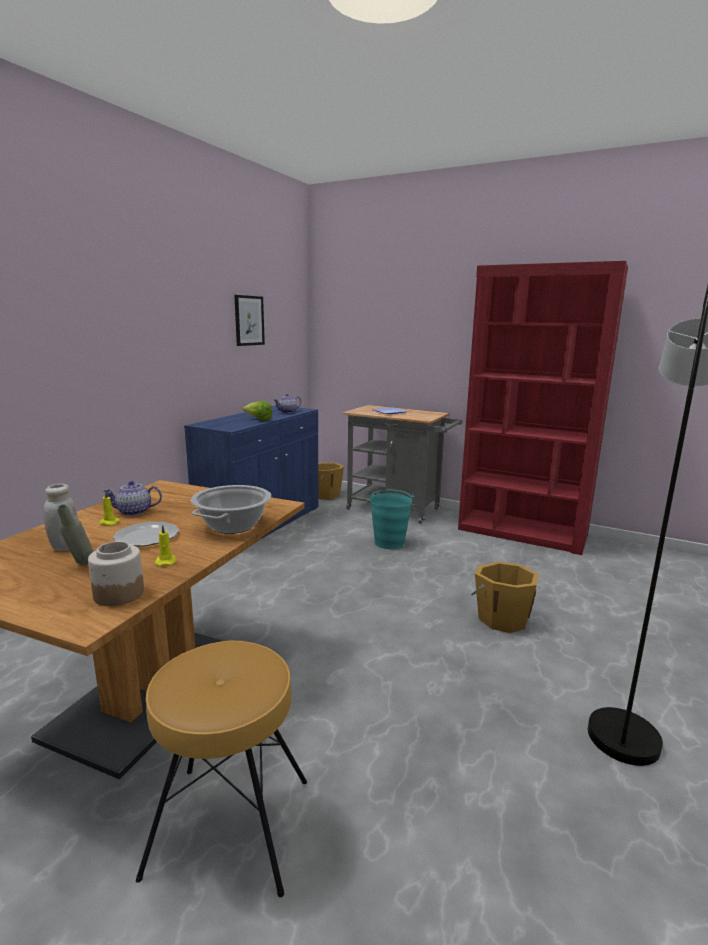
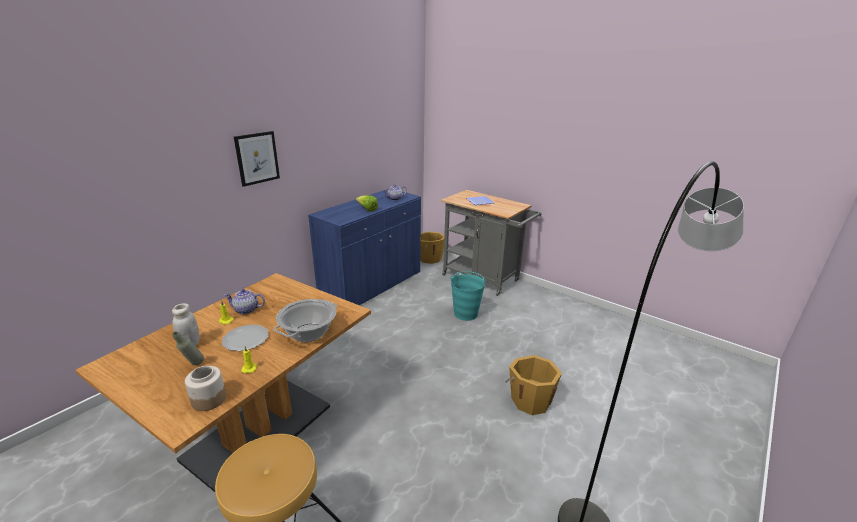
camera: 10 degrees right, 10 degrees up
picture [234,295,265,346] -> picture moved to [234,131,280,187]
red bookcase [458,261,628,555] -> none

